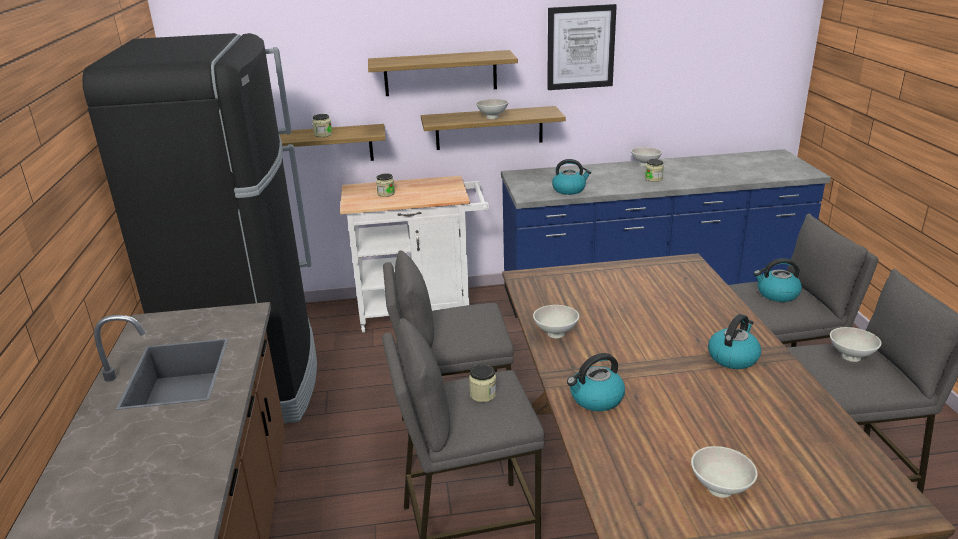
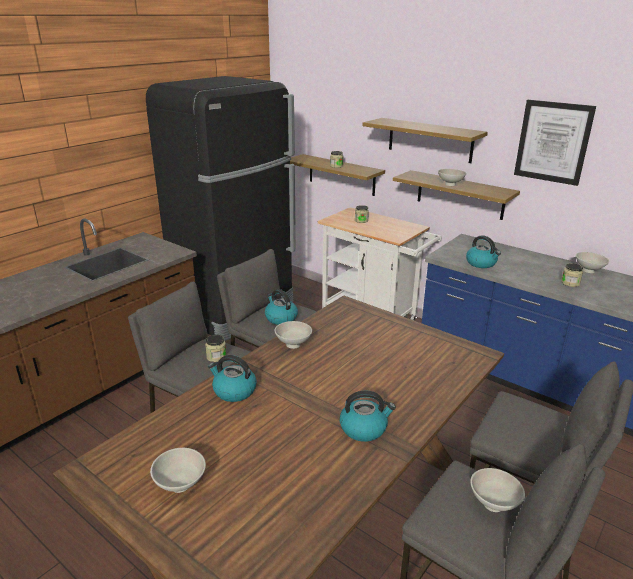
camera: 45 degrees right, 0 degrees up
kettle [754,258,802,302] -> kettle moved to [265,289,298,325]

